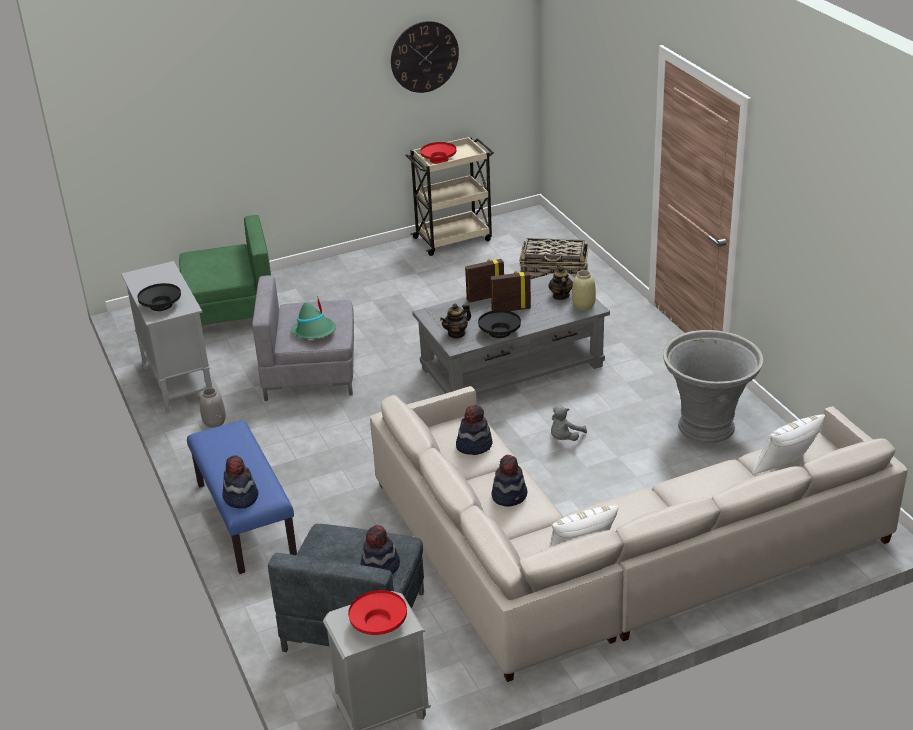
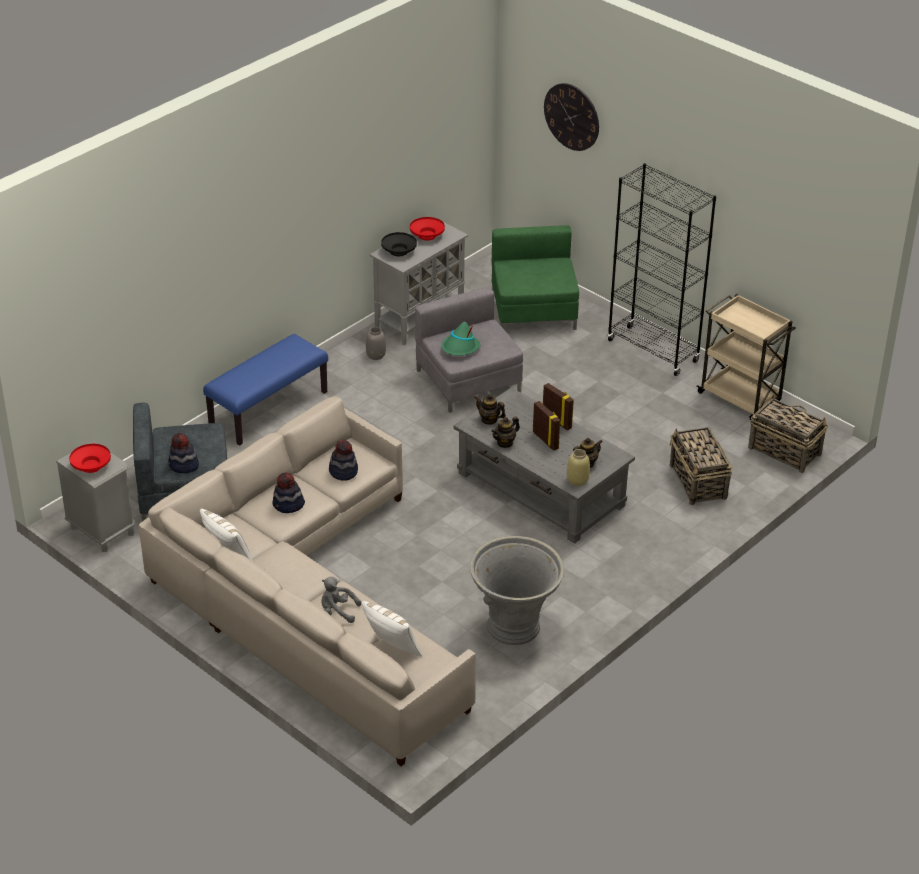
camera: 65 degrees right, 5 degrees up
green armchair [179,215,271,327] -> green armchair turned 150 degrees counterclockwise [492,225,579,330]
hat [222,455,258,508] -> none
wall clock [391,21,459,93] -> wall clock moved to [544,83,599,151]
red bowl [420,142,456,164] -> red bowl moved to [410,217,445,240]
black bowl [478,310,521,338] -> teapot [491,417,520,448]
grey plush toy [551,405,587,441] -> grey plush toy moved to [321,577,361,623]
none -> black bookcase [607,163,716,376]
none -> basket [748,394,828,473]

